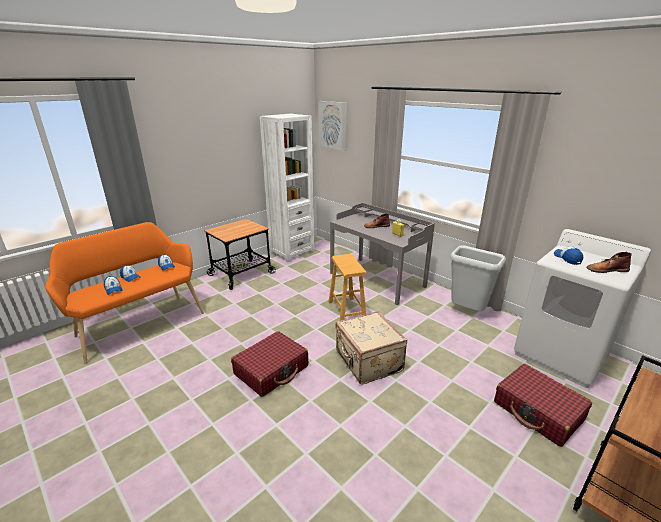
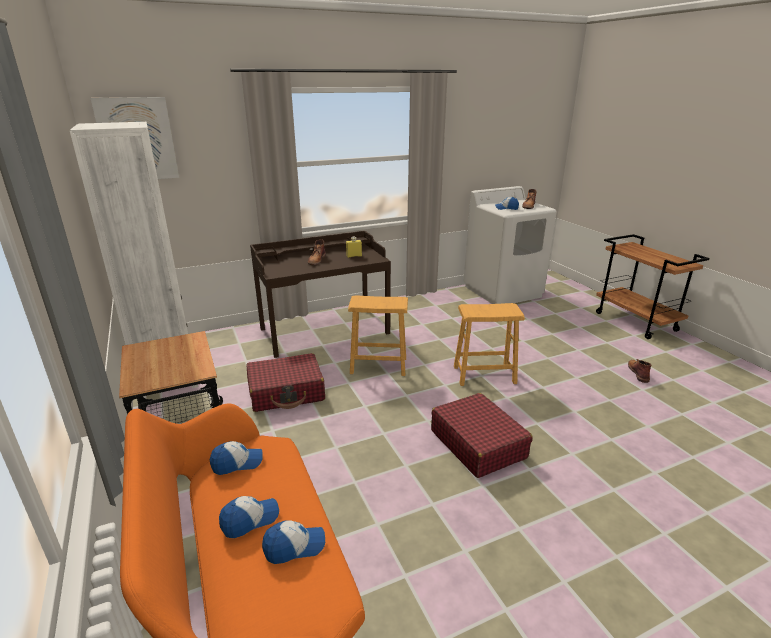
camera: 70 degrees left, 0 degrees up
grey desk [330,203,435,305] -> brown desk [250,231,391,358]
beige suitcase [336,311,407,384] -> brown stool [454,303,525,386]
grey trash can [450,245,506,311] -> none
red suitcase [494,364,592,447] -> red suitcase moved to [246,353,325,412]
none -> brown boot [628,359,651,383]

